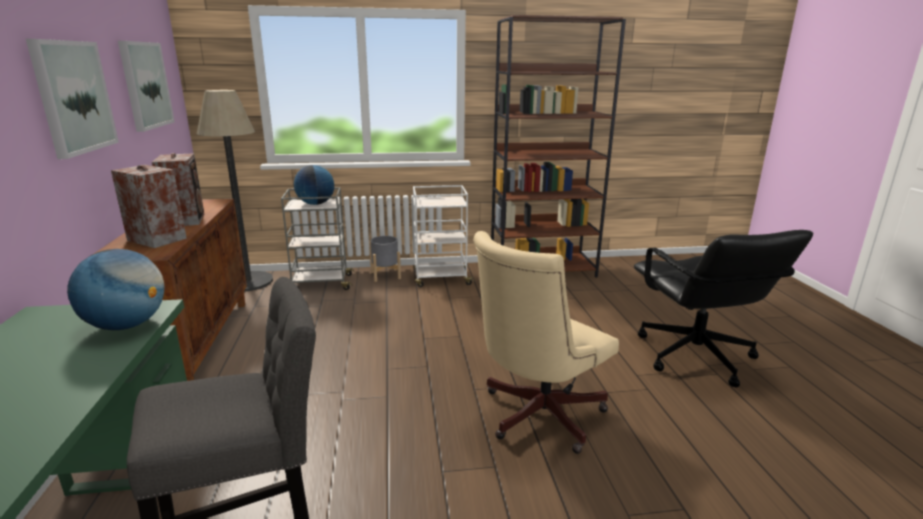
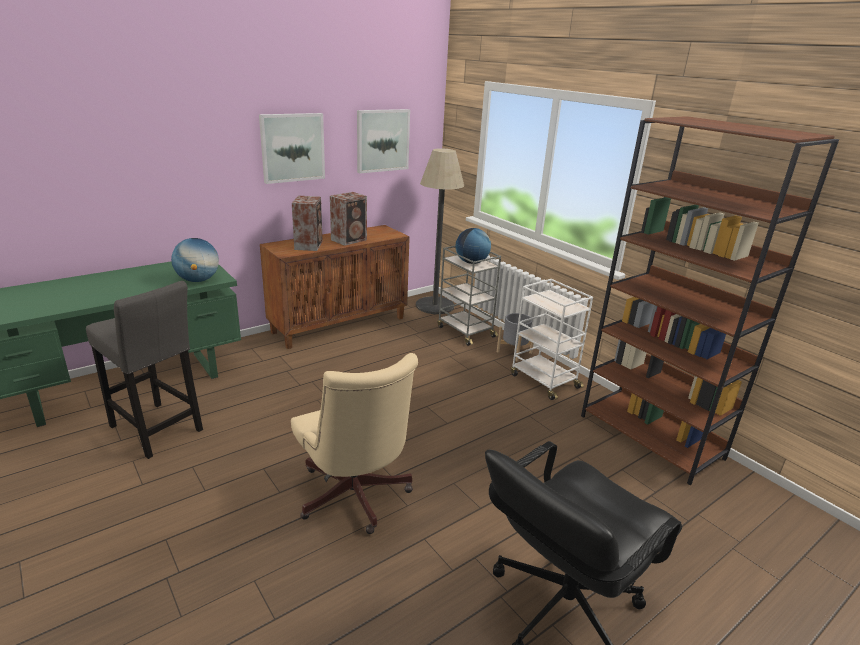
camera: 60 degrees right, 5 degrees up
beige office chair [473,231,619,454] -> beige office chair turned 135 degrees counterclockwise [291,353,418,534]

